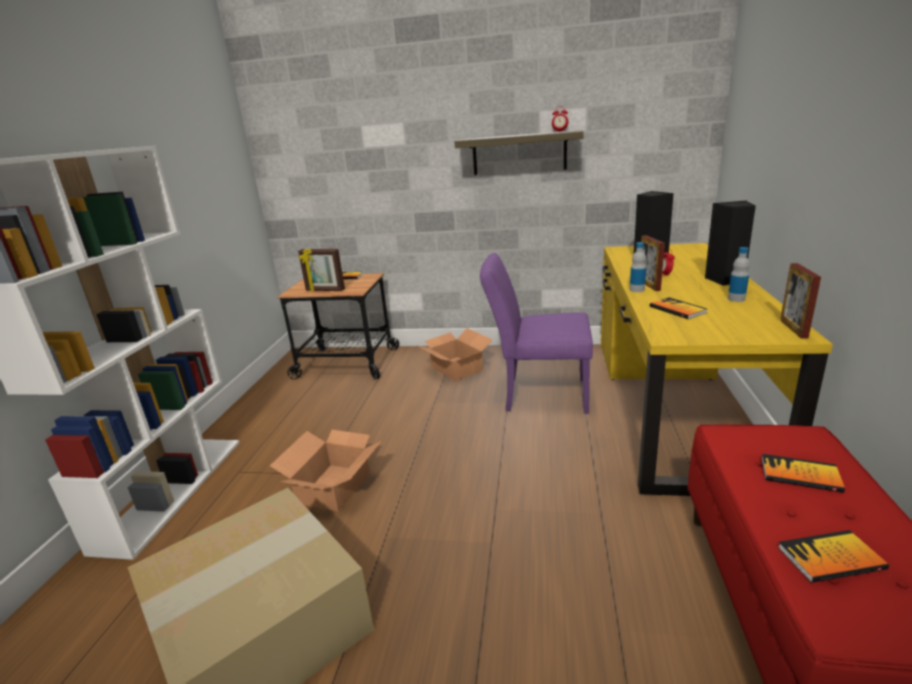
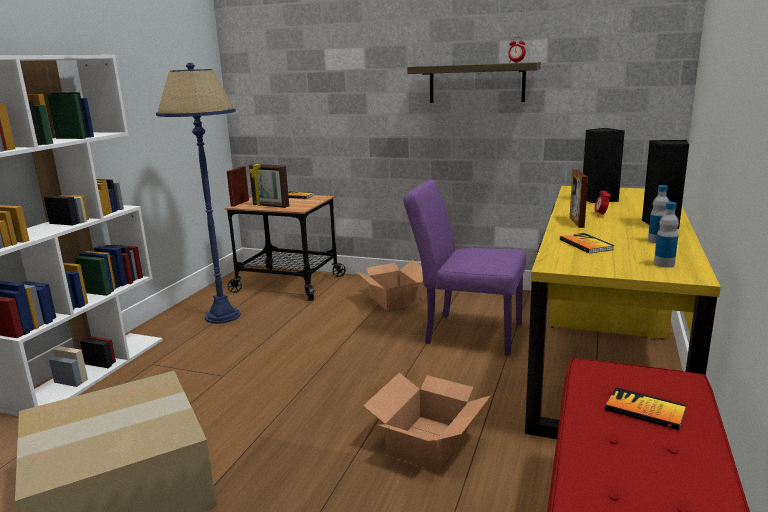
camera: 10 degrees right, 5 degrees down
cardboard box [270,430,381,512] -> cardboard box moved to [363,373,491,472]
bottle [630,242,646,292] -> bottle moved to [654,202,679,268]
book [778,530,889,583] -> none
picture frame [780,263,821,339] -> picture frame moved to [227,166,249,207]
none -> blue floor lamp [156,63,241,324]

